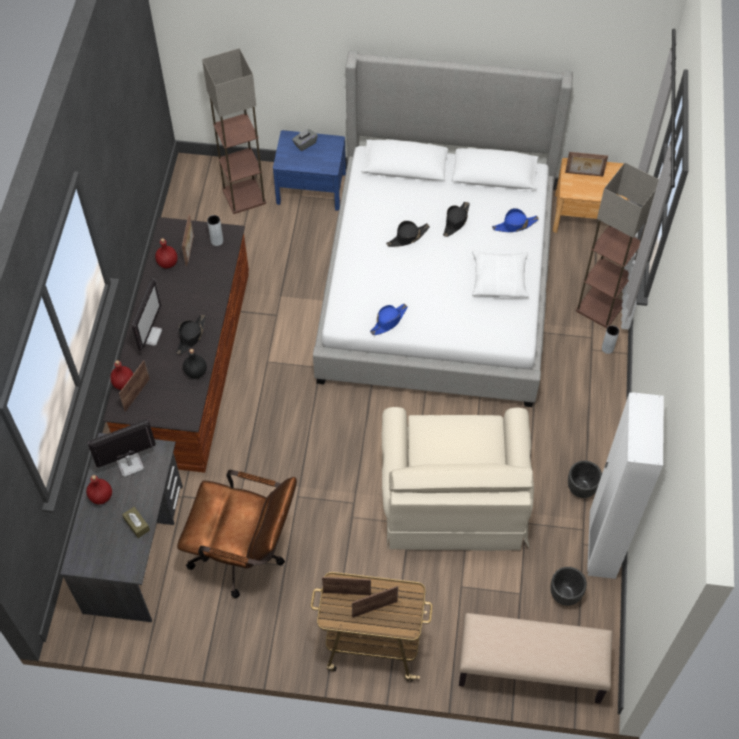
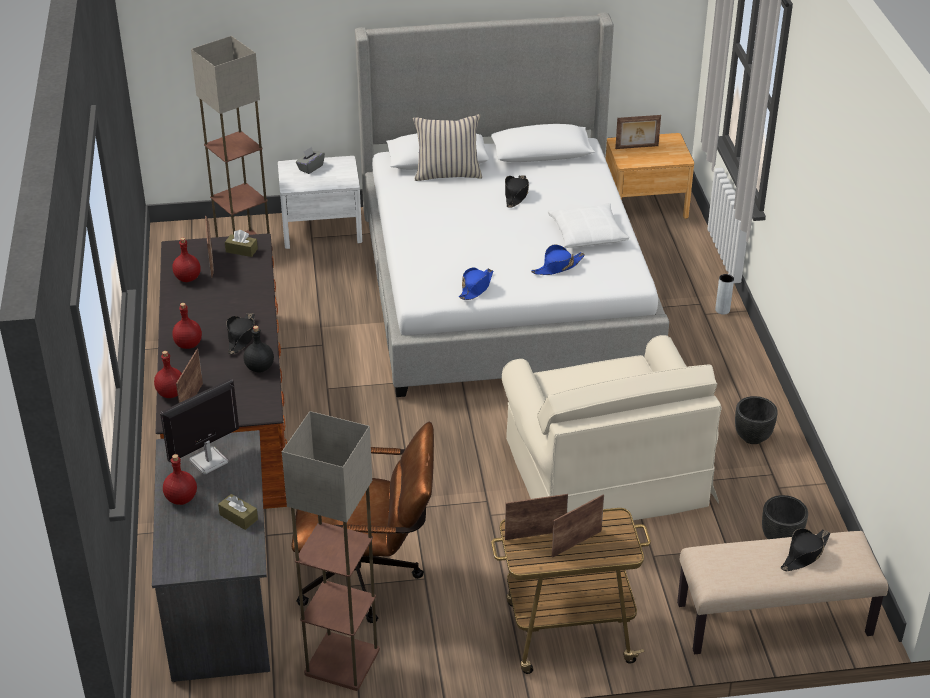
camera: 15 degrees left, 20 degrees down
monitor [132,279,162,351] -> red bottle [173,303,202,349]
grey vase [207,215,223,246] -> brown tissue box [225,230,258,257]
blue nightstand [273,130,346,211] -> white nightstand [278,156,362,249]
black hat [386,221,430,247] -> black hat moved to [781,528,830,571]
blue hat [492,208,539,232] -> blue hat moved to [531,245,585,275]
floor lamp [576,162,659,328] -> floor lamp moved to [282,411,380,691]
white wardrobe [587,392,664,579] -> none
none -> beige pillow [413,114,482,181]

